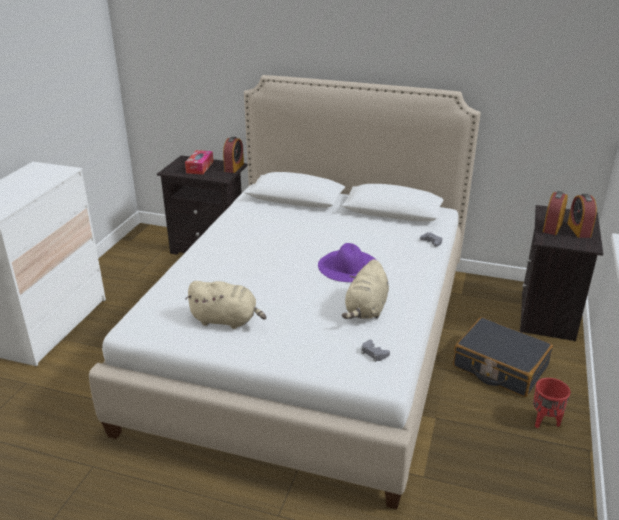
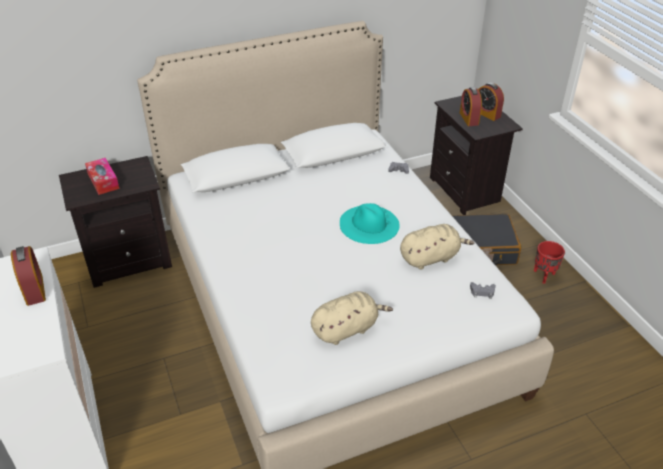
camera: 40 degrees left, 10 degrees up
alarm clock [223,136,244,173] -> alarm clock moved to [11,246,46,306]
purple hat [318,243,376,282] -> turquoise hat [340,203,400,244]
beige plush toy [342,259,389,319] -> beige plush toy turned 90 degrees counterclockwise [400,224,475,269]

